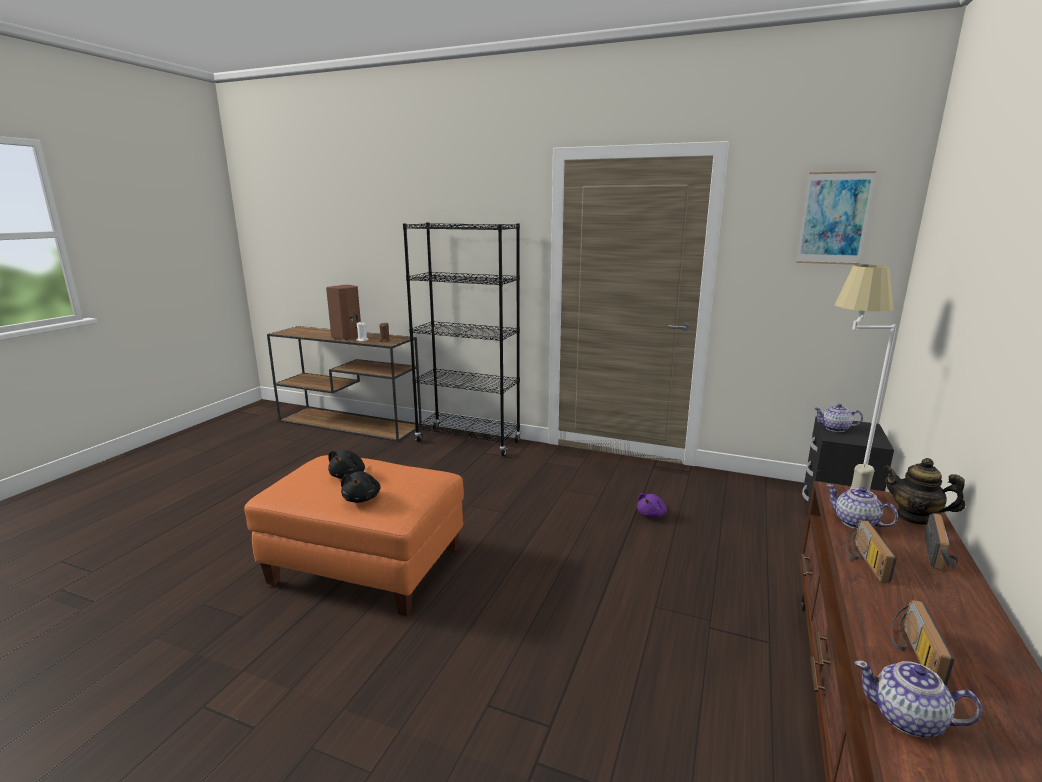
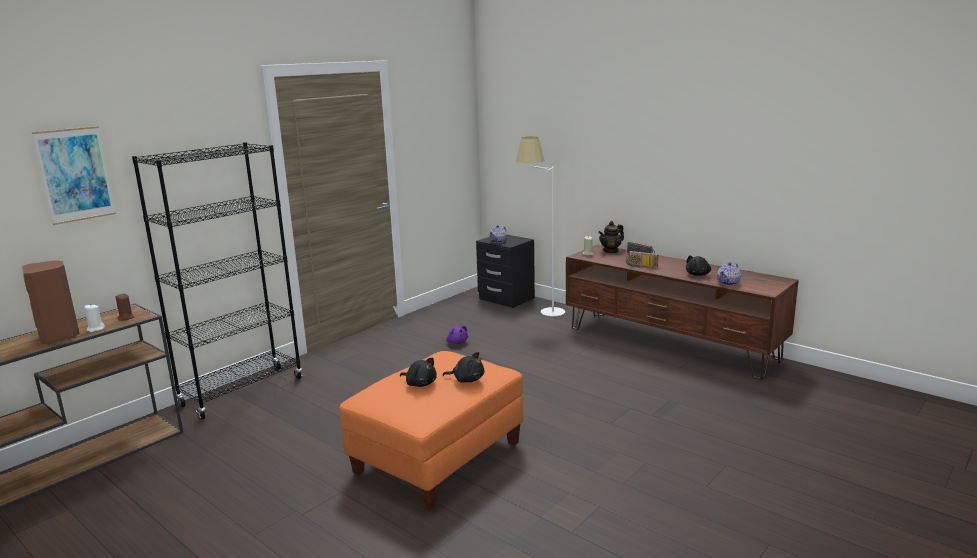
camera: 70 degrees left, 0 degrees up
picture [796,171,876,265] -> picture moved to [32,126,116,225]
teapot [826,484,898,529] -> none
radio [891,600,954,687] -> black plush toy [686,255,711,276]

